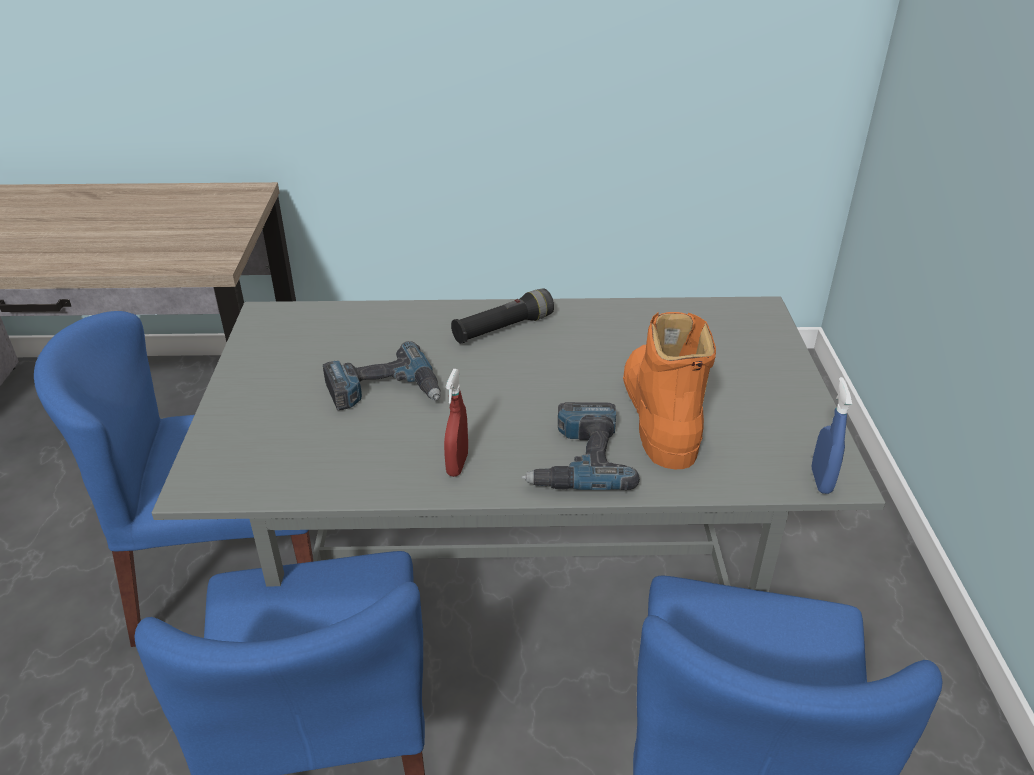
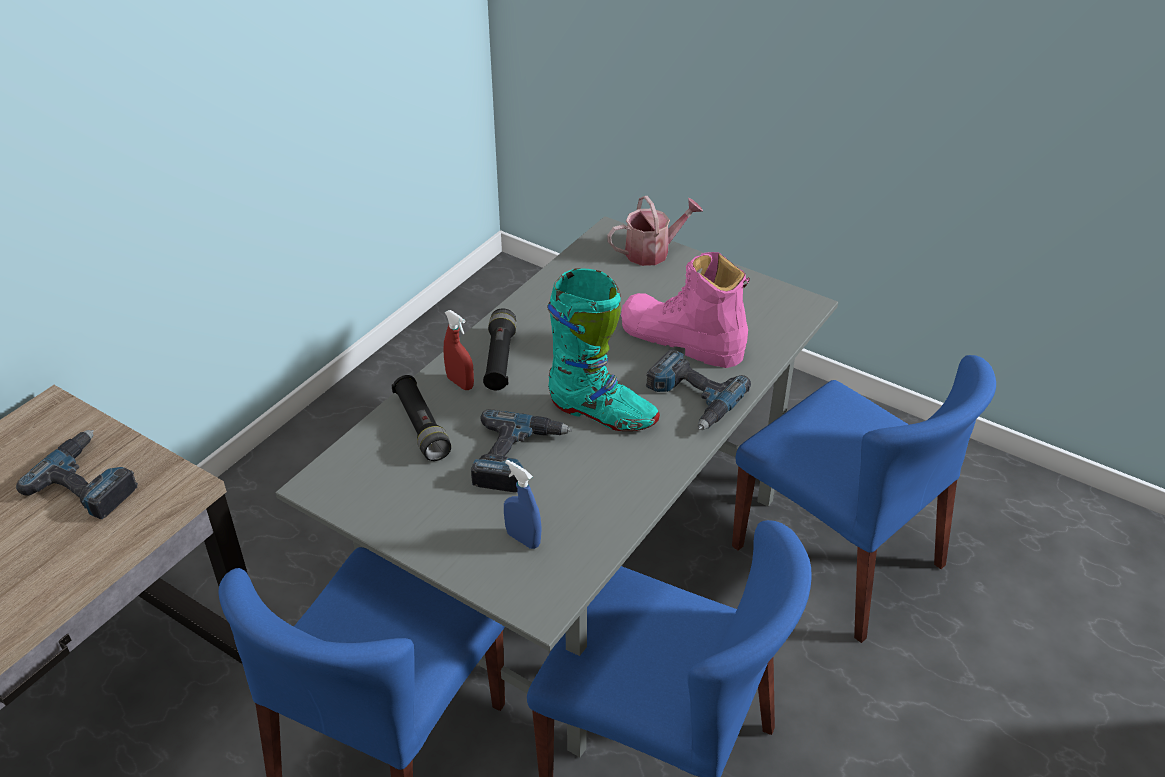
camera: 55 degrees left, 5 degrees up
red spray bottle [444,369,468,477] -> red spray bottle moved to [443,310,474,390]
orange boot [623,312,716,469] -> pink boot [621,252,750,368]
blue spray bottle [812,377,852,494] -> blue spray bottle moved to [504,460,542,549]
none -> power drill [16,430,138,519]
none -> black flashlight [391,375,451,461]
none -> turquoise boot [547,268,660,431]
none -> watering can [607,196,703,266]

